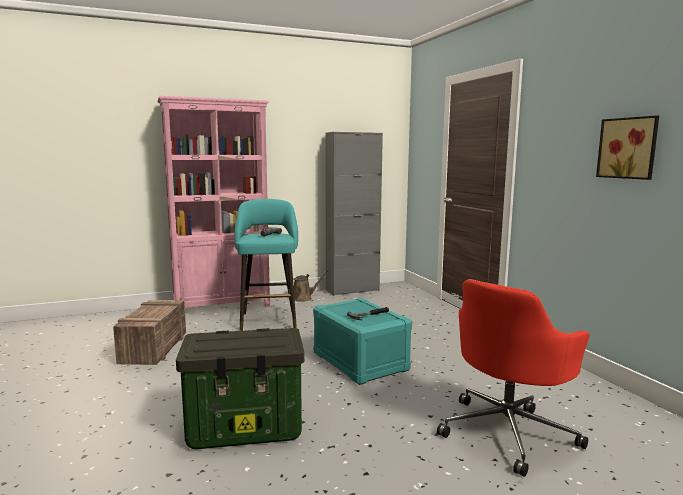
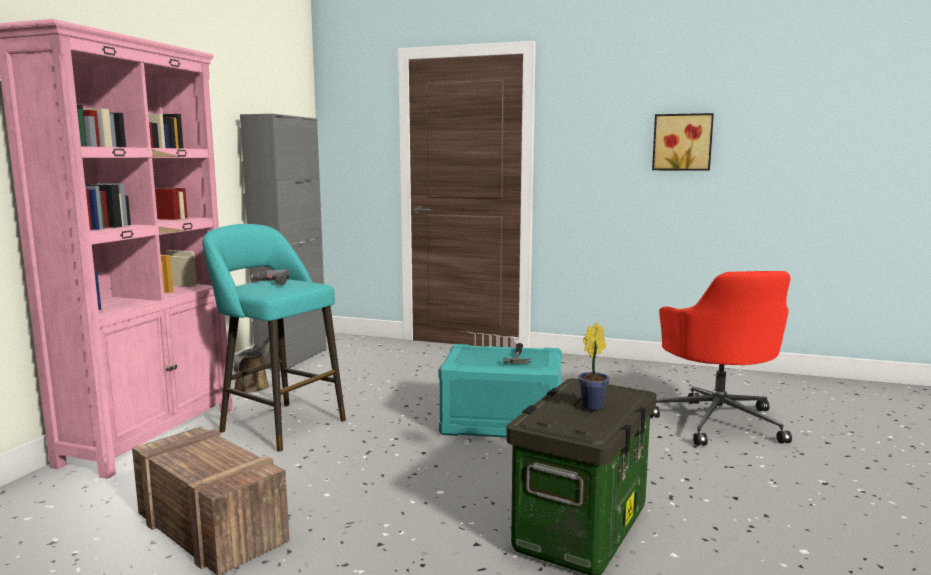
camera: 50 degrees left, 0 degrees up
none -> potted plant [578,322,610,410]

